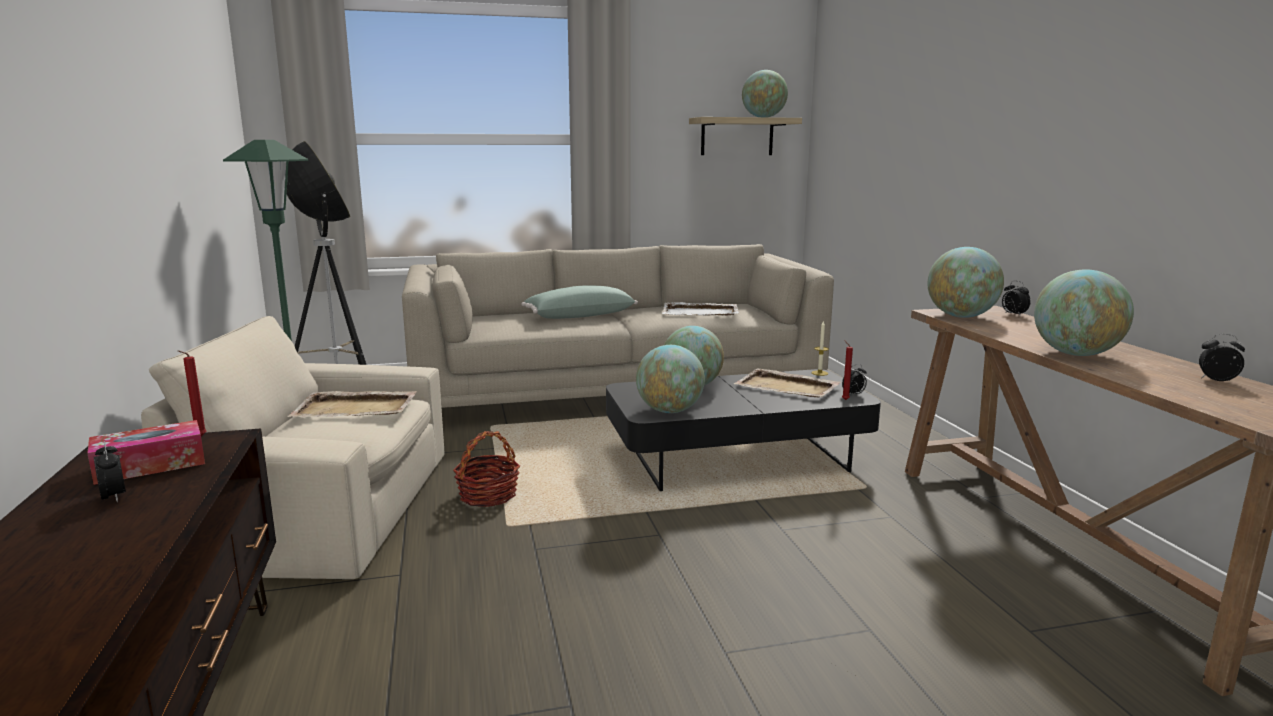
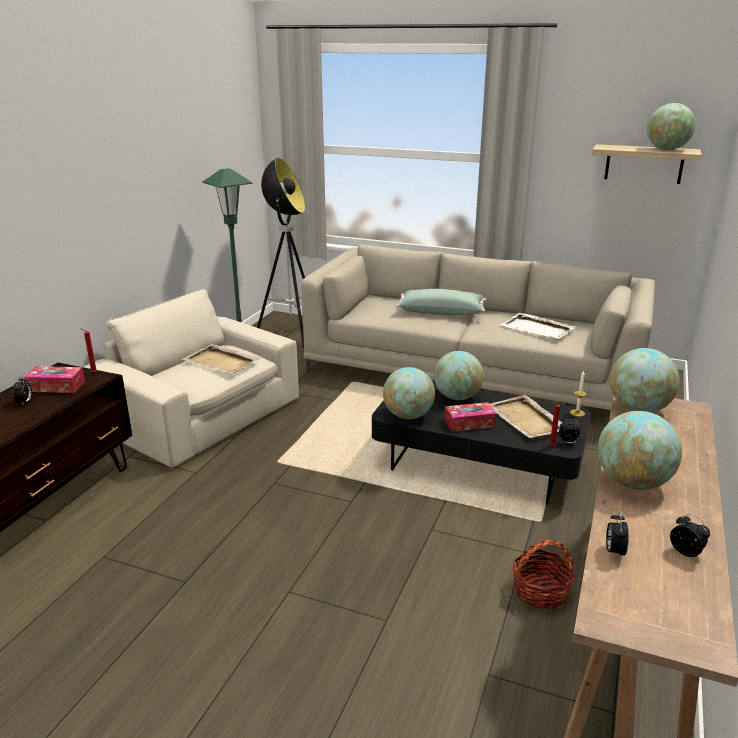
camera: 35 degrees right, 10 degrees up
basket [453,431,520,507] -> basket moved to [513,539,575,609]
alarm clock [1002,281,1031,317] -> alarm clock moved to [606,512,629,559]
none -> tissue box [445,402,497,432]

